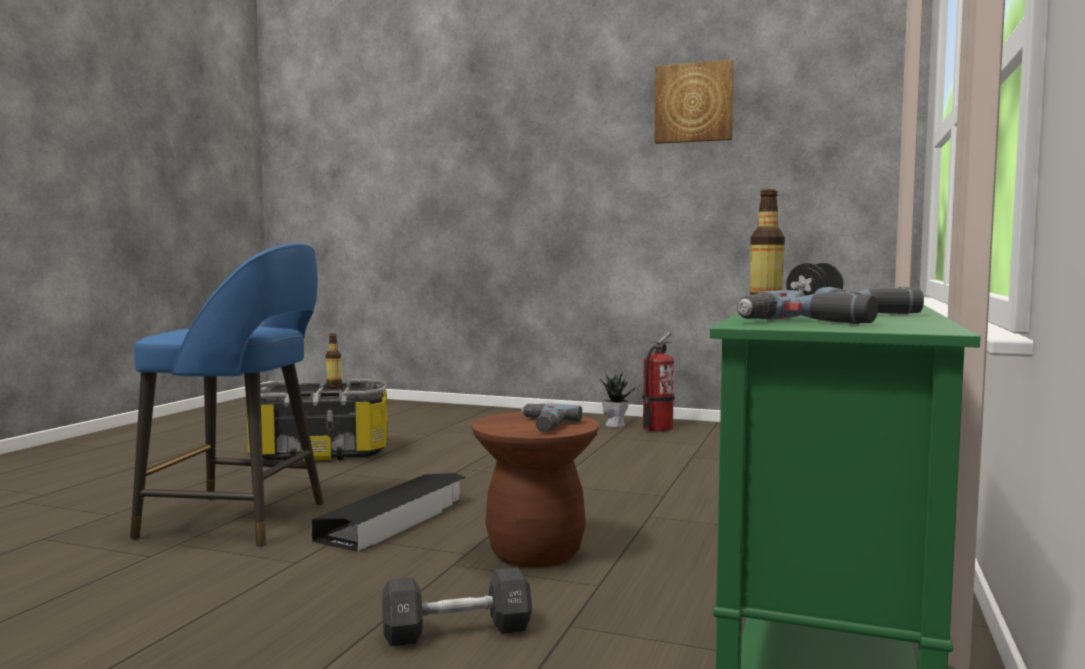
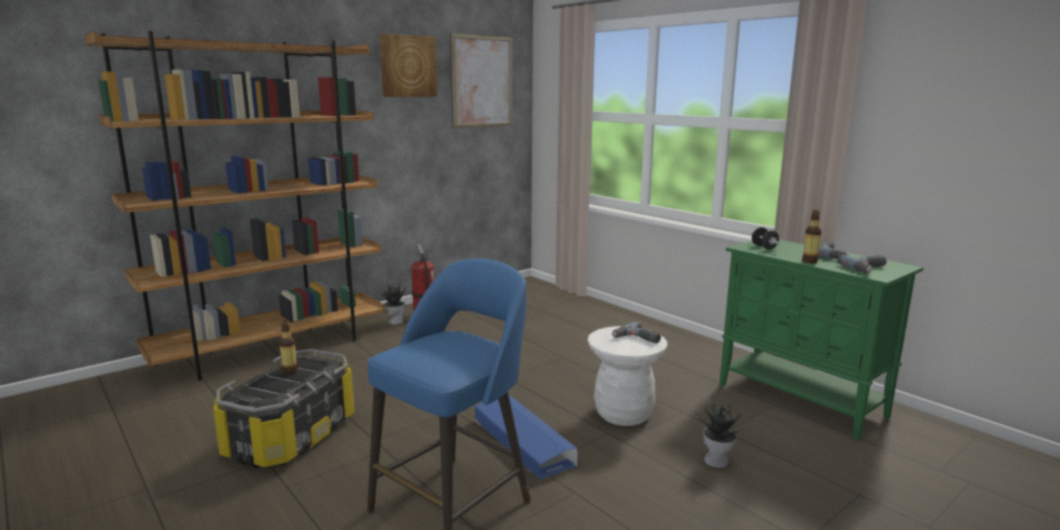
camera: 60 degrees left, 10 degrees up
black storage box [311,473,466,552] -> blue storage box [475,395,578,479]
black dumbbell [382,567,532,646] -> potted plant [695,395,744,468]
brown stool [471,412,599,568] -> white stool [588,326,667,426]
none -> brown bookcase [85,31,385,381]
none -> picture [450,33,513,128]

